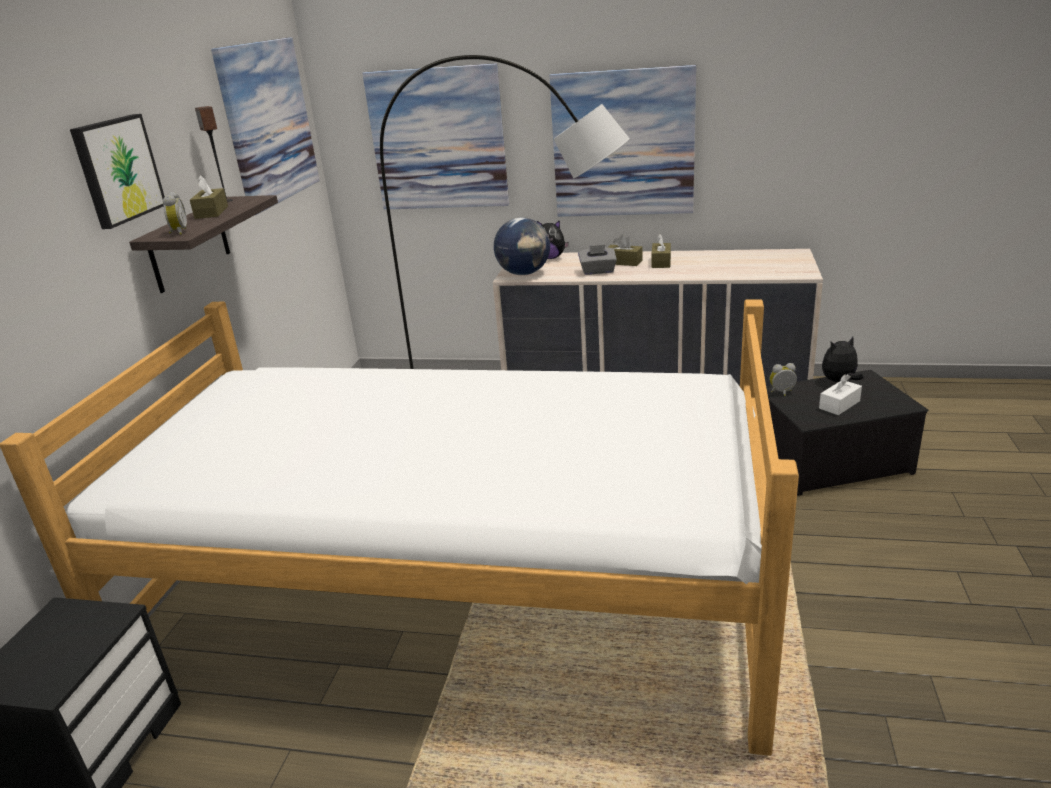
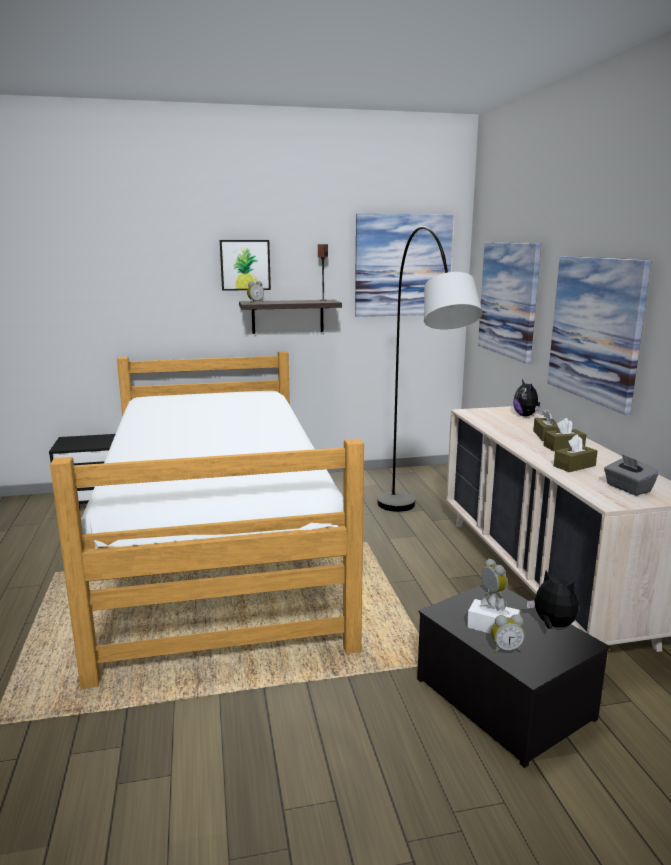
camera: 65 degrees right, 10 degrees down
brown tissue box [190,175,228,219] -> brown tissue box moved to [554,434,598,472]
globe [494,218,550,275] -> none
grey tissue box [578,245,617,275] -> grey tissue box moved to [604,454,659,495]
none -> alarm clock [491,614,525,653]

